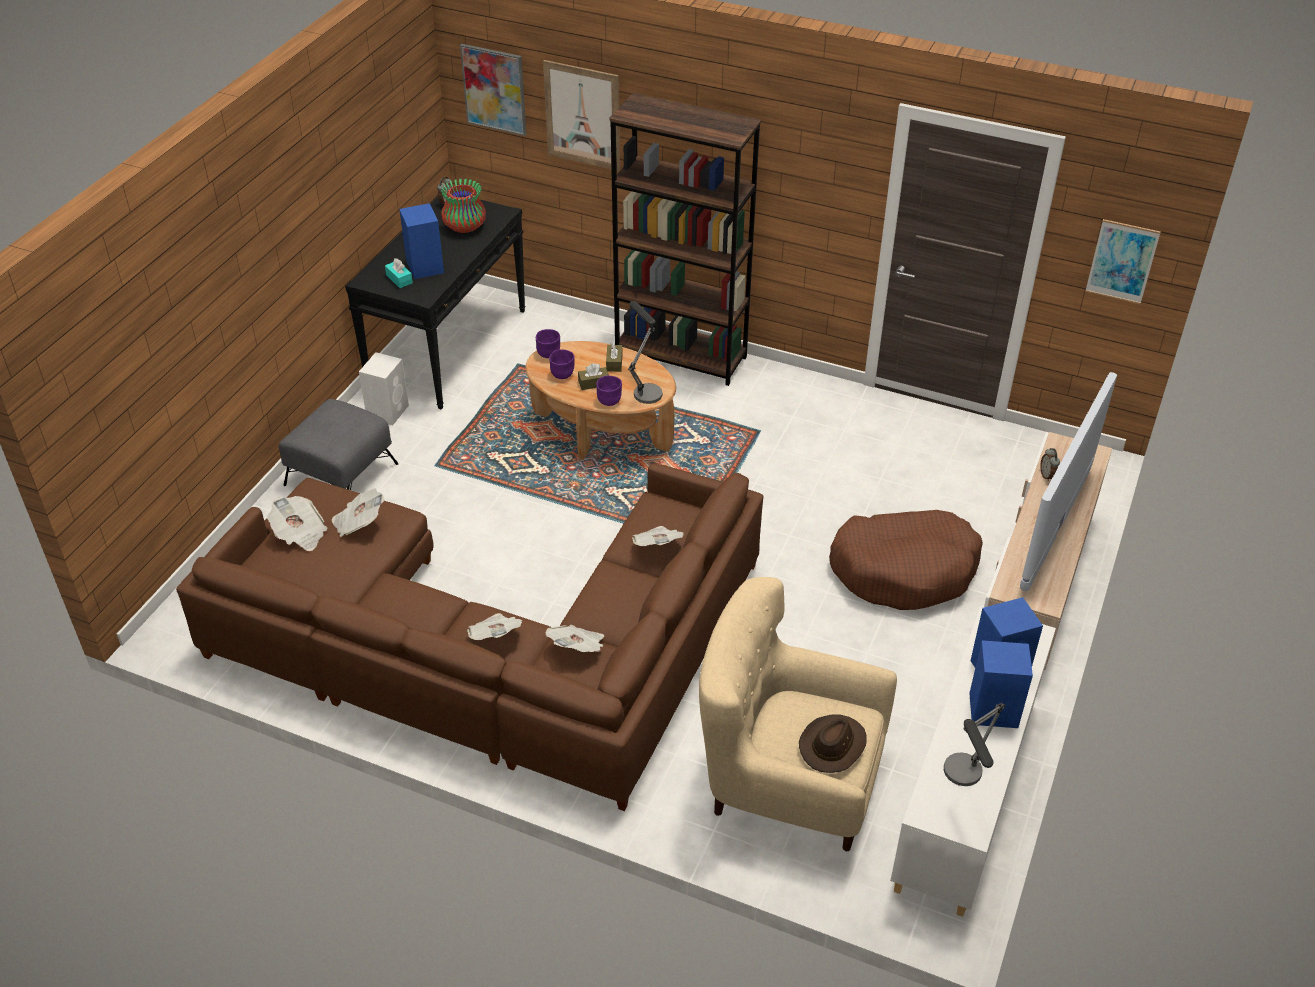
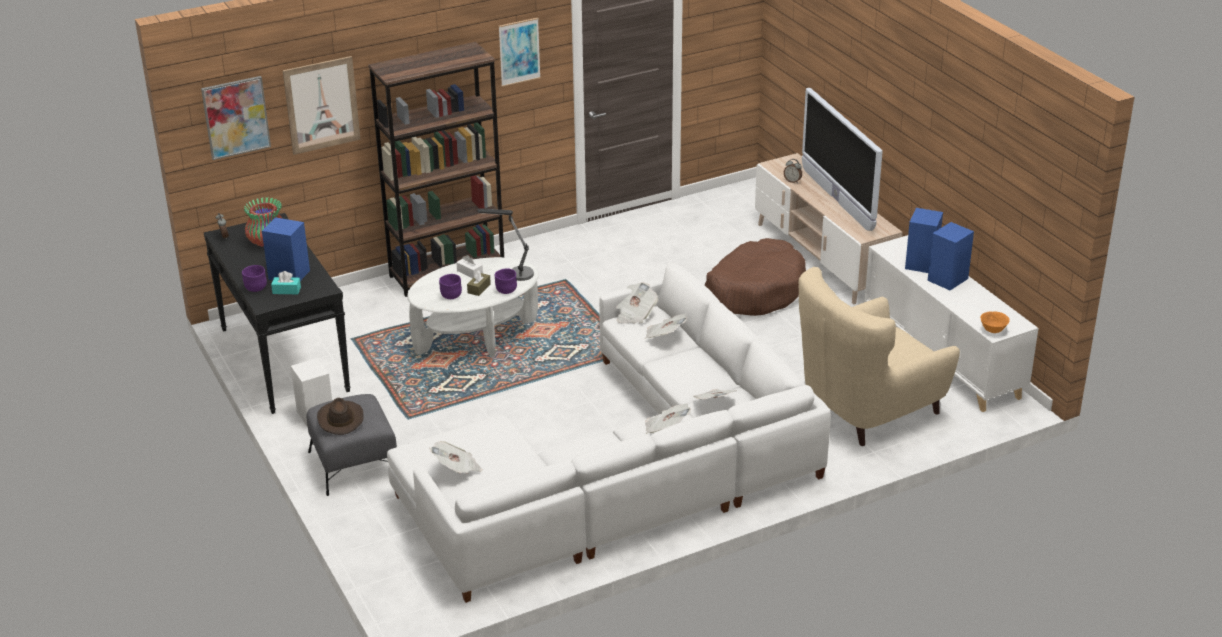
camera: 50 degrees left, 10 degrees down
brown sofa [176,463,763,811] -> white sofa [387,263,831,603]
newspaper [331,488,384,537] -> newspaper moved to [616,282,658,324]
brown coffee table [525,341,676,460] -> white coffee table [407,257,539,357]
purple bowl [536,329,560,358] -> purple bowl moved to [242,265,267,292]
brown tissue box [606,343,622,372] -> white tissue box [456,255,483,278]
brown hat [799,714,867,773] -> brown hat moved to [317,398,364,435]
table lamp [944,703,1005,786] -> none
picture [1085,219,1161,304] -> picture moved to [499,18,541,87]
none -> orange bowl [980,311,1010,333]

